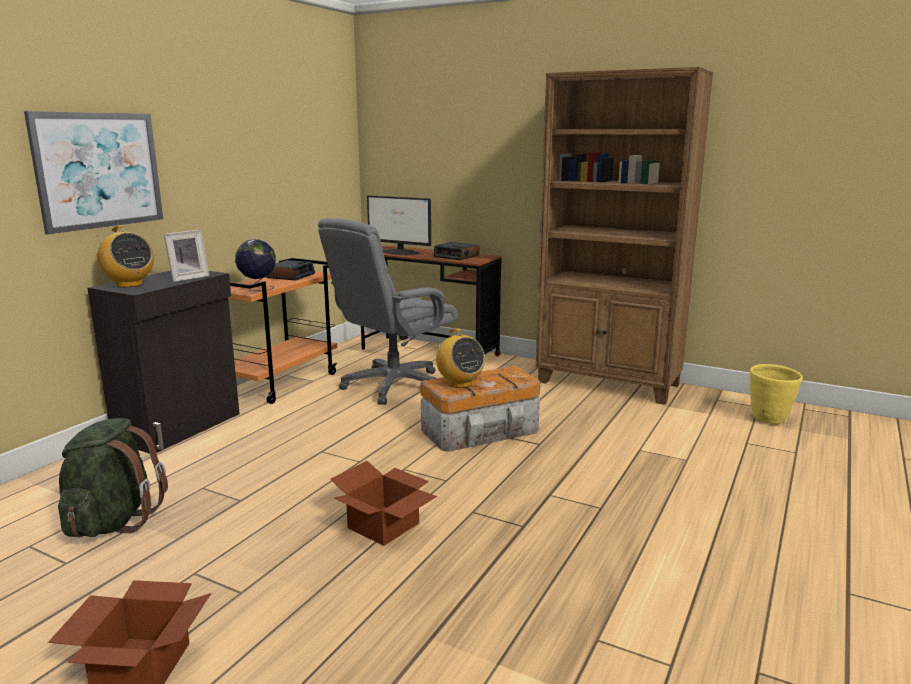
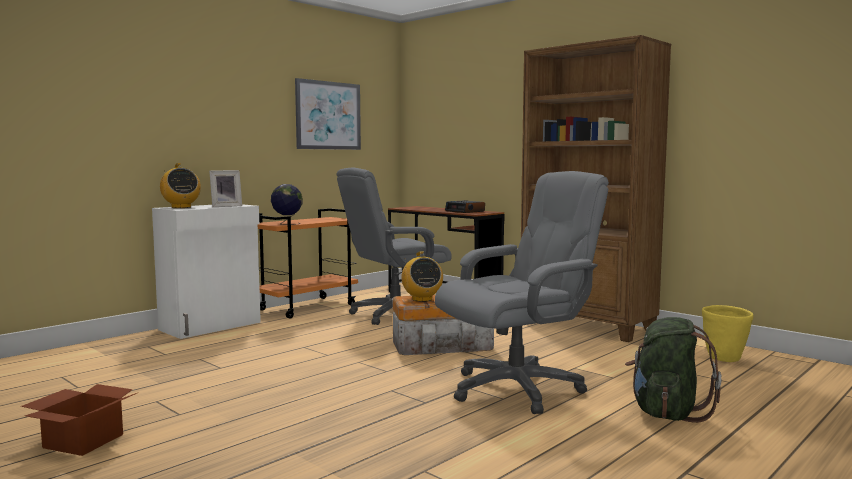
camera: 15 degrees right, 10 degrees down
picture [24,111,163,235] -> picture moved to [295,78,361,150]
green backpack [58,418,168,538] -> green backpack moved to [625,317,721,423]
black cabinet [87,271,240,453] -> white cabinet [152,204,261,339]
alarm clock [266,260,315,280] -> none
cardboard box [330,461,437,546] -> none
monitor [367,195,431,255] -> none
none -> grey office chair [435,171,609,414]

